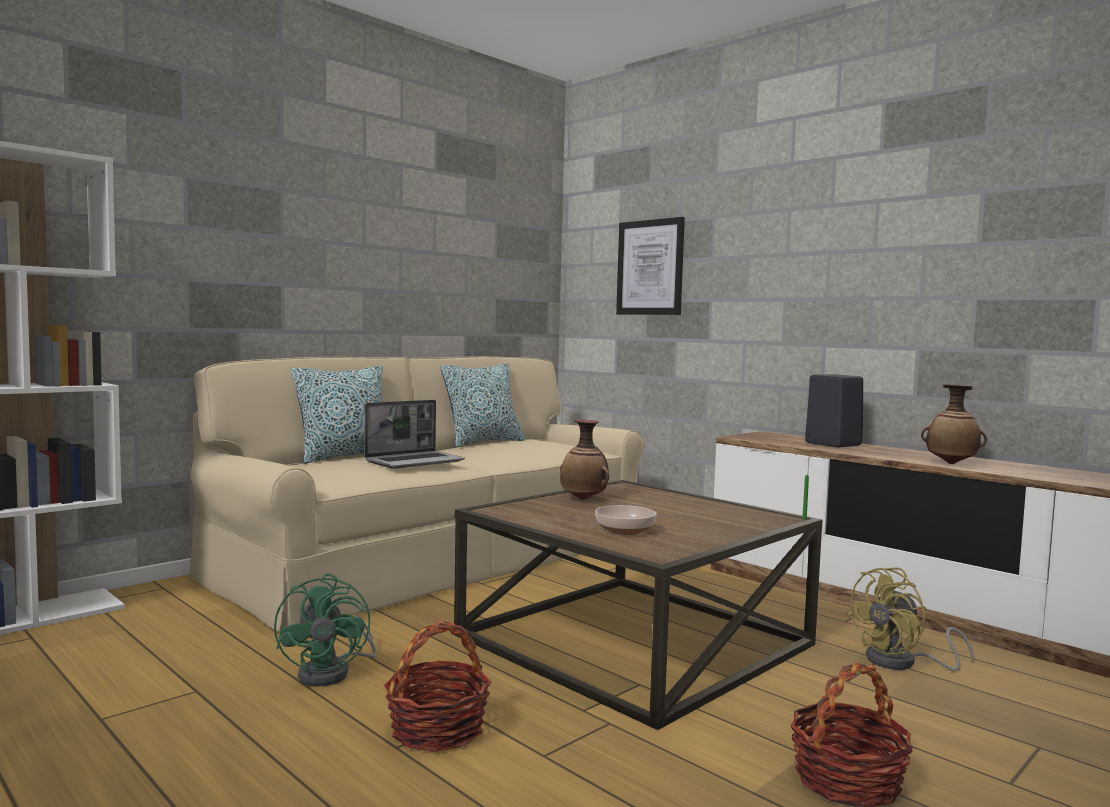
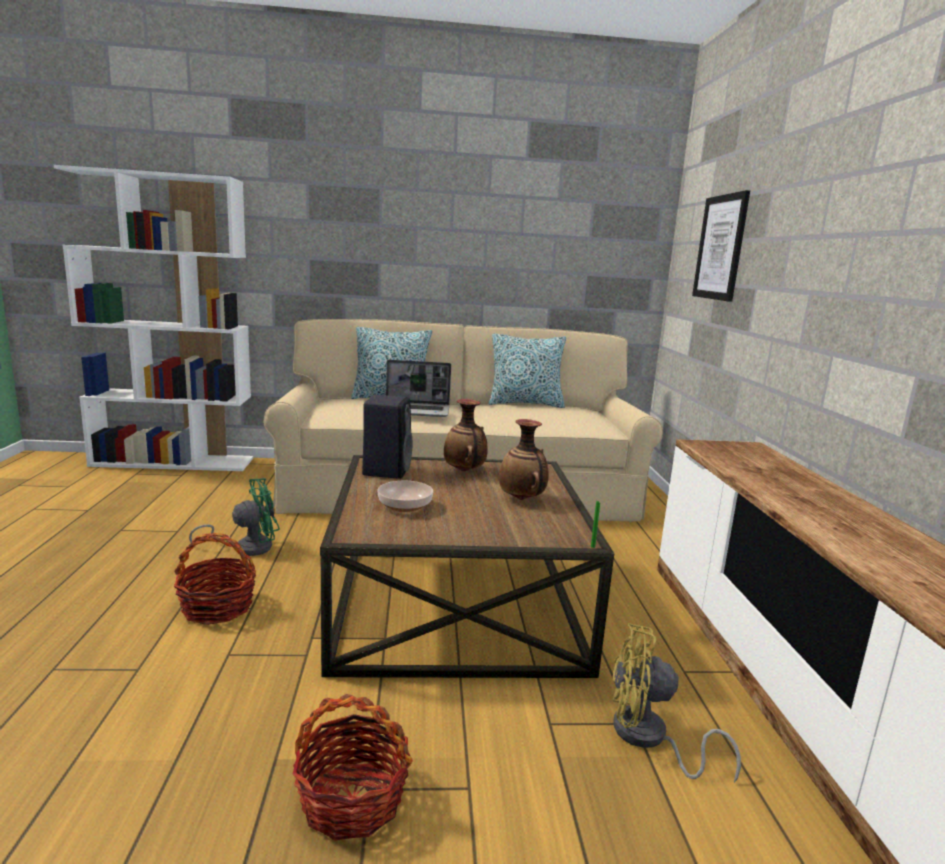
camera: 40 degrees right, 10 degrees up
green fan [274,573,377,686] -> green fan turned 150 degrees counterclockwise [189,478,280,556]
black speaker [805,374,864,448] -> black speaker moved to [362,395,412,479]
vase [921,384,987,464] -> vase moved to [499,419,549,500]

